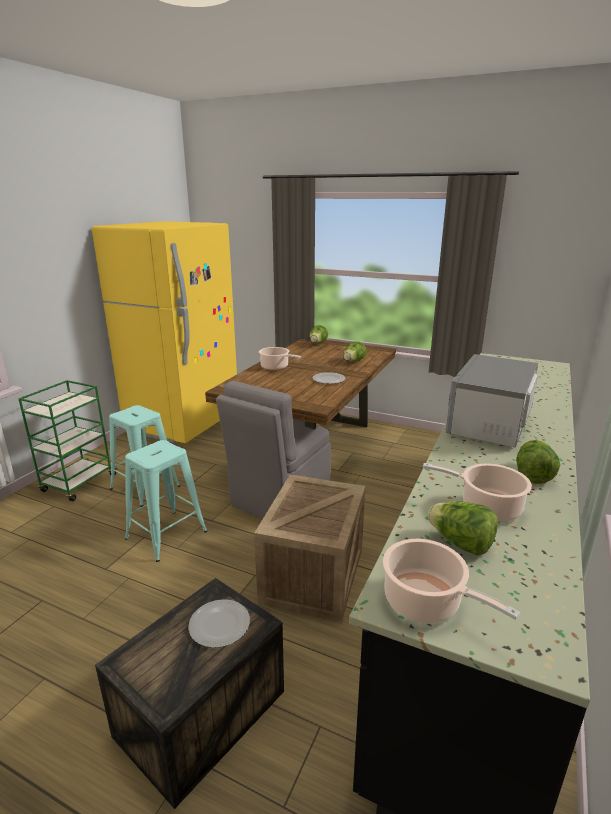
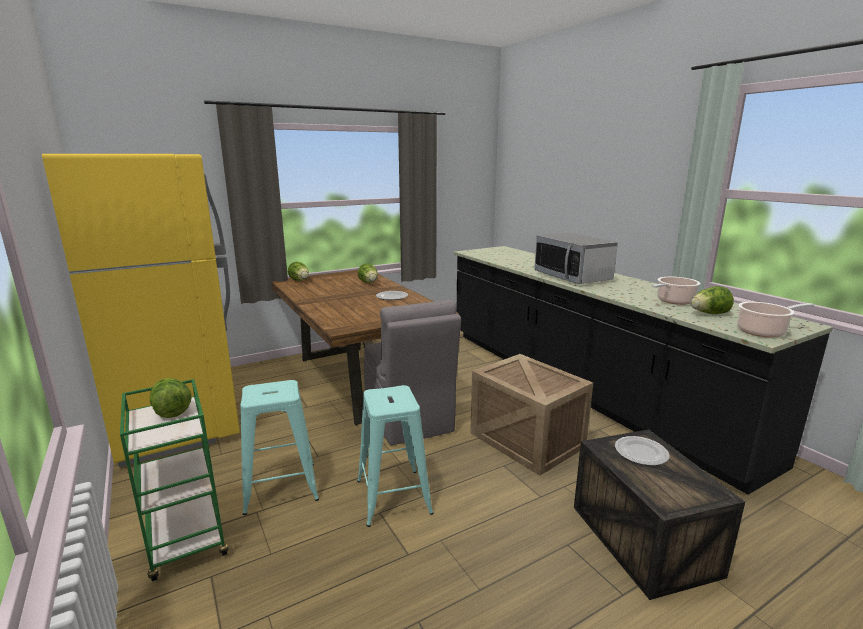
camera: 55 degrees left, 5 degrees down
cooking pot [259,347,301,370] -> none
lettuce [516,440,560,484] -> lettuce moved to [149,378,191,418]

